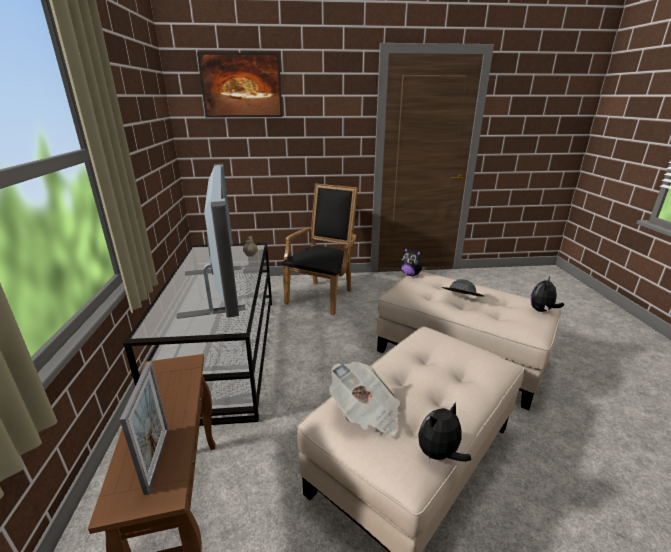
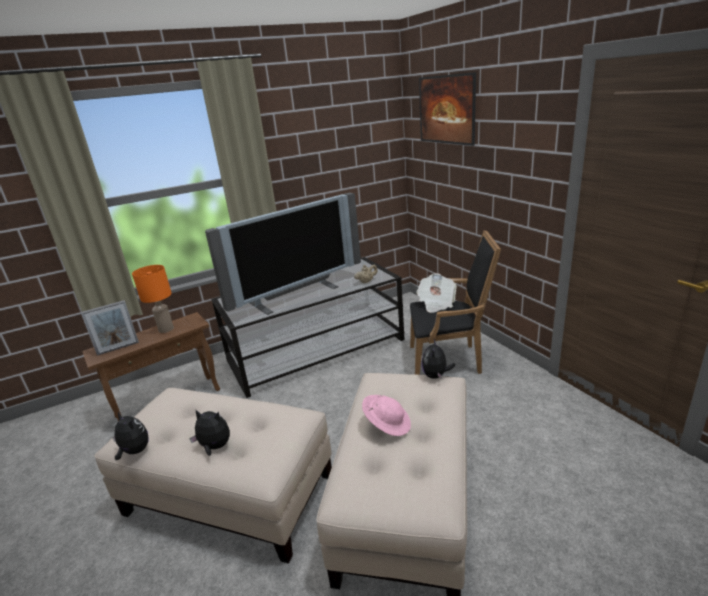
camera: 70 degrees right, 0 degrees up
newspaper [329,362,400,437] -> newspaper moved to [416,274,457,313]
grey hat [441,279,484,297] -> pink hat [362,395,411,436]
plush toy [530,276,564,312] -> plush toy moved to [190,410,230,456]
none -> orange table lamp [132,265,174,333]

